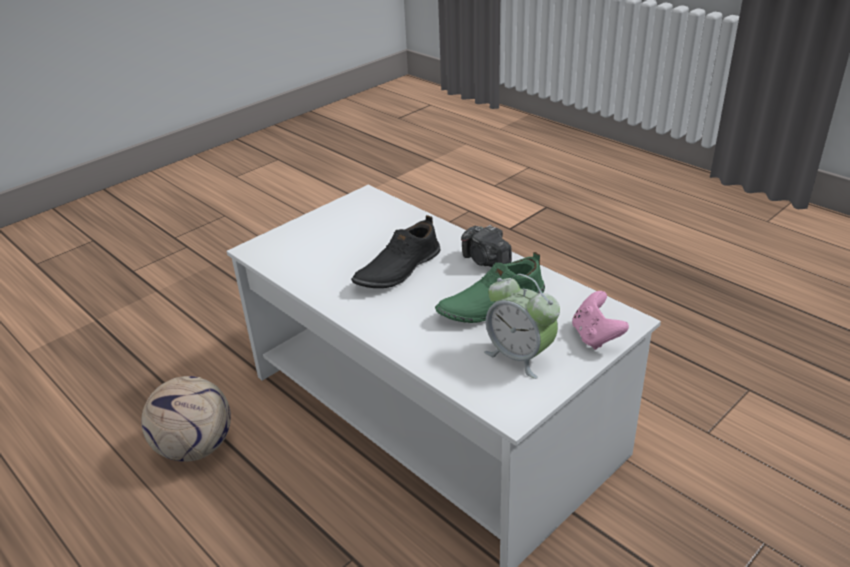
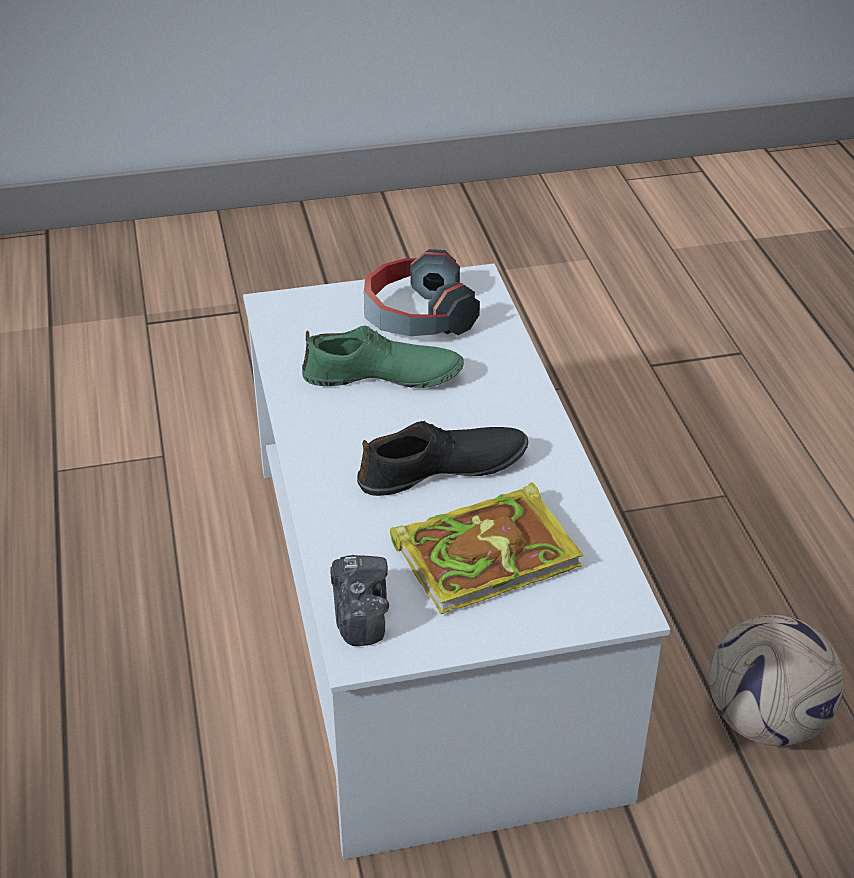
camera: 150 degrees left, 5 degrees up
camera [461,225,512,267] -> camera moved to [331,555,389,646]
alarm clock [484,274,560,379] -> headphones [364,249,480,336]
pink game controller [572,291,629,350] -> none
none -> book [390,482,583,614]

